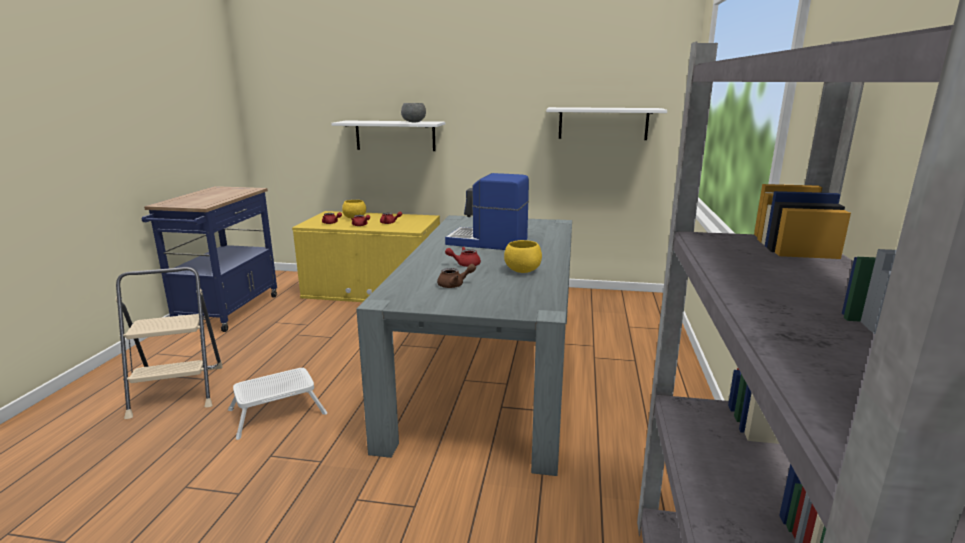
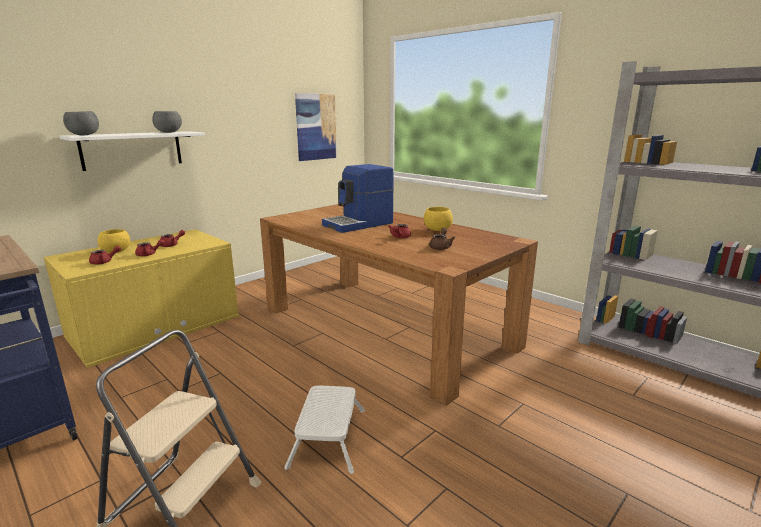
camera: 55 degrees left, 0 degrees up
grey dining table [356,215,572,476] -> brown dining table [260,204,538,406]
white shelf [546,107,667,140] -> picture [295,93,337,161]
none -> grey bowl [63,111,99,136]

